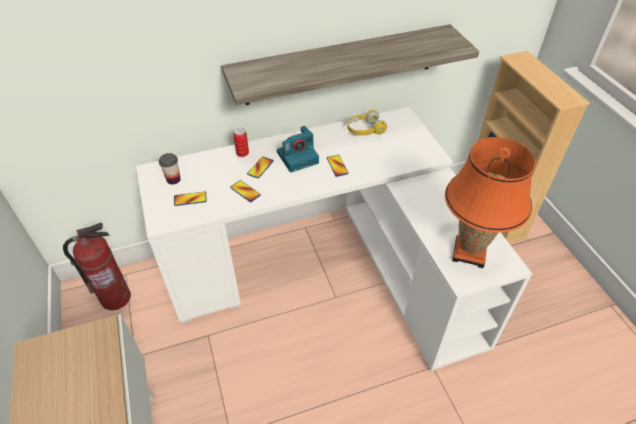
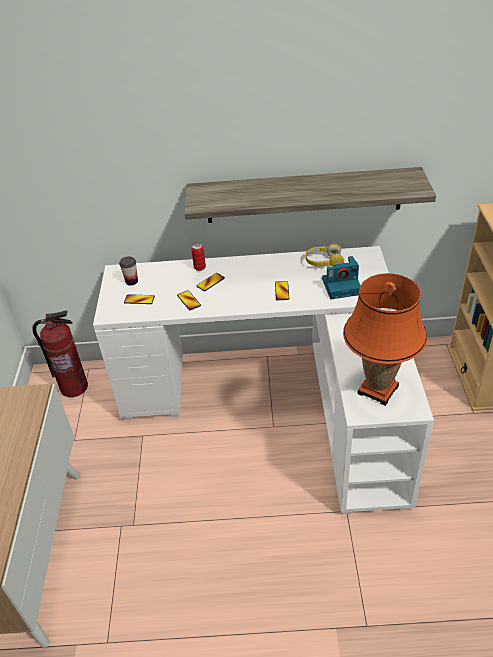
camera: 20 degrees right, 5 degrees down
camera [277,126,319,173] -> camera moved to [322,256,361,299]

